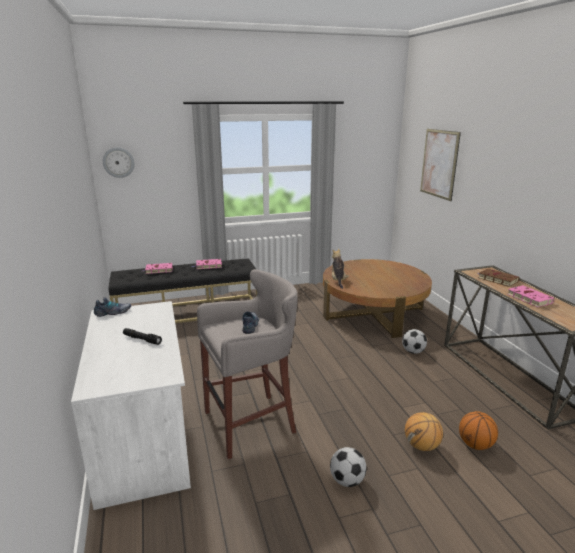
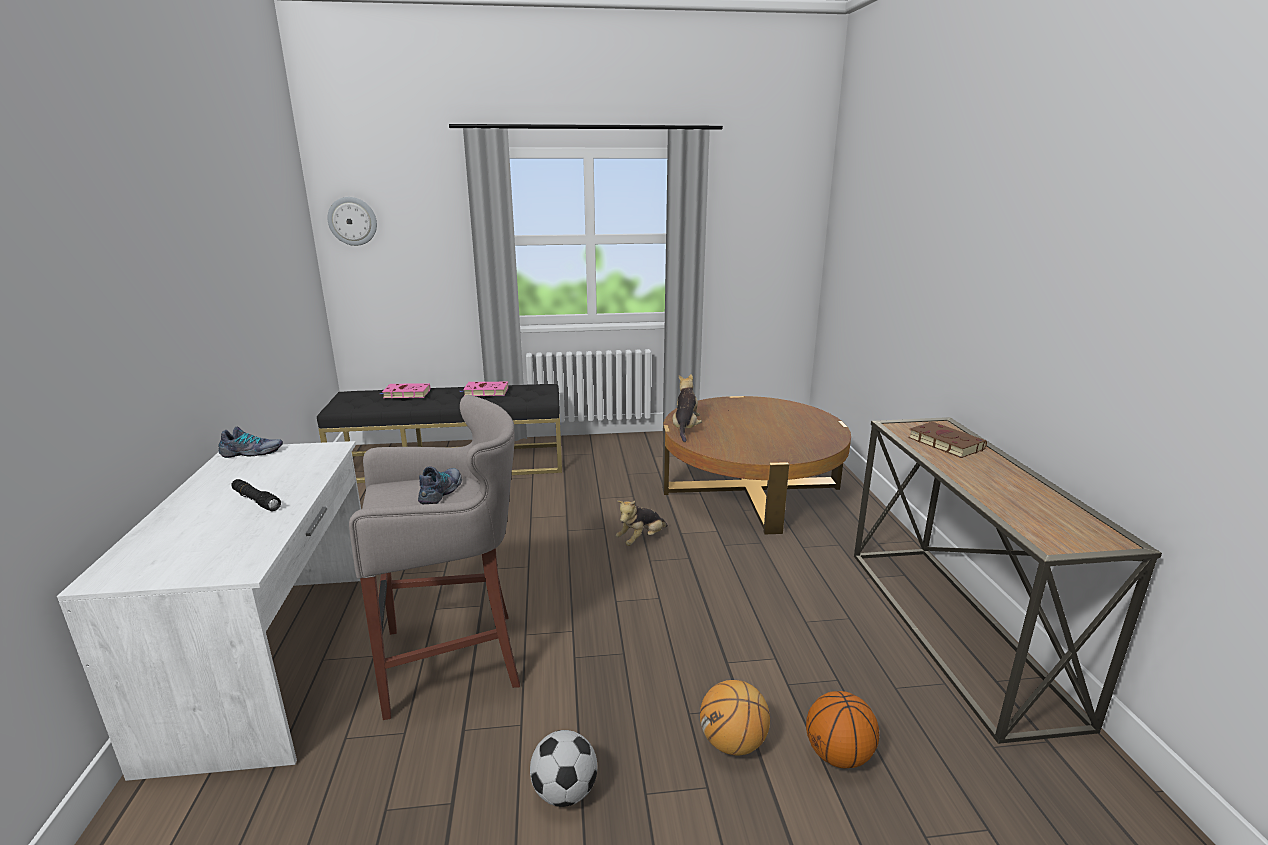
camera: 10 degrees right, 0 degrees up
football [402,329,427,354] -> none
picture [420,129,461,201] -> none
pink book [508,285,555,307] -> none
none -> plush toy [616,501,668,546]

